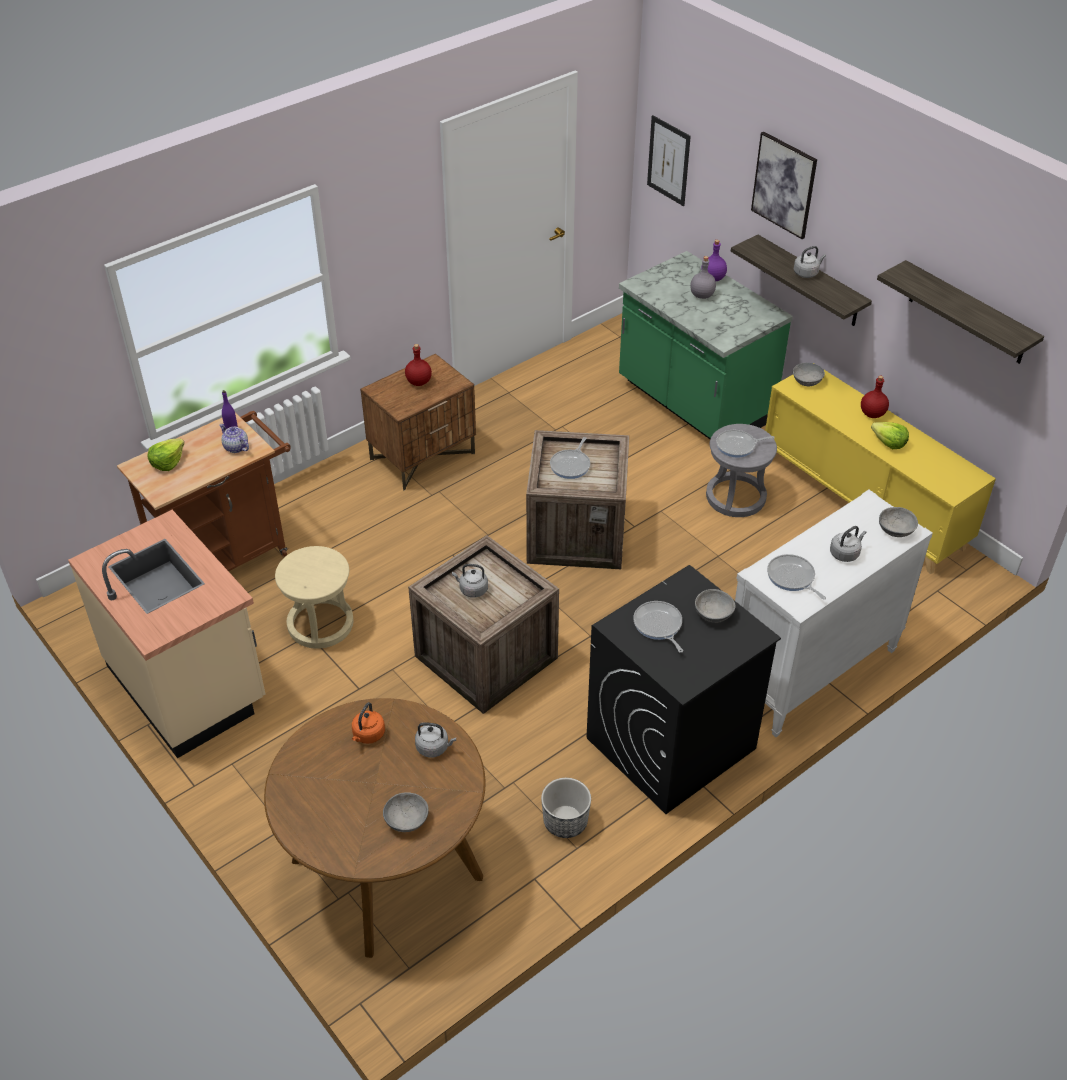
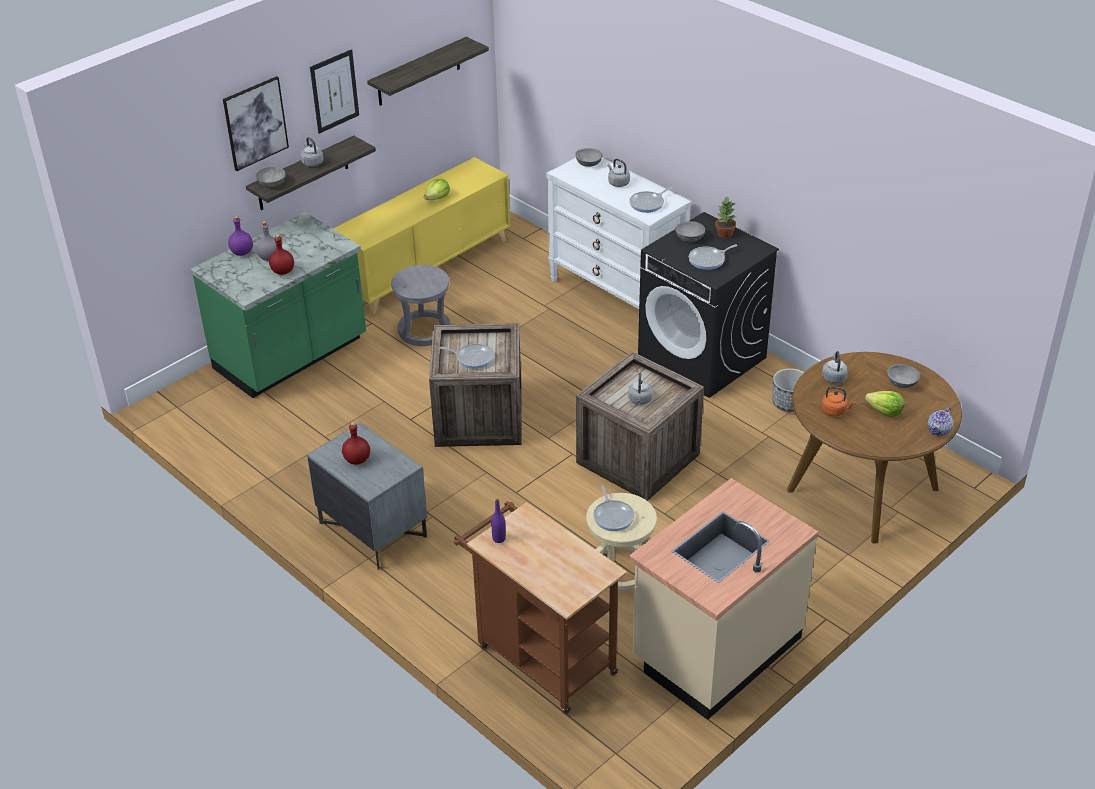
camera: 95 degrees left, 5 degrees down
lettuce [147,438,185,471] -> lettuce moved to [865,391,904,417]
teapot [219,424,249,453] -> teapot moved to [928,407,953,436]
brown nightstand [360,354,476,491] -> grey nightstand [307,423,427,570]
picture [647,115,691,206] -> picture moved to [310,49,359,134]
frying pan [716,430,775,458] -> frying pan moved to [593,486,634,531]
grey bowl [793,363,825,386] -> grey bowl moved to [256,167,285,187]
red bottle [861,376,889,418] -> red bottle moved to [269,235,294,275]
none -> potted plant [715,197,737,238]

